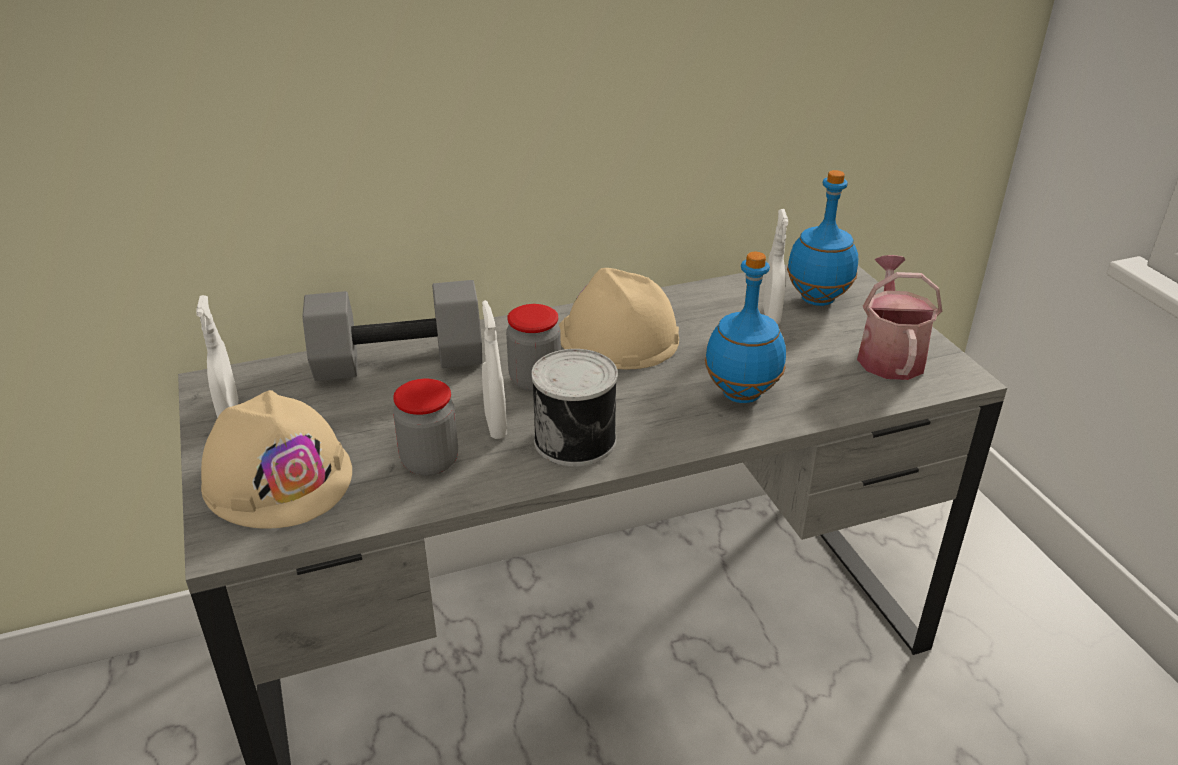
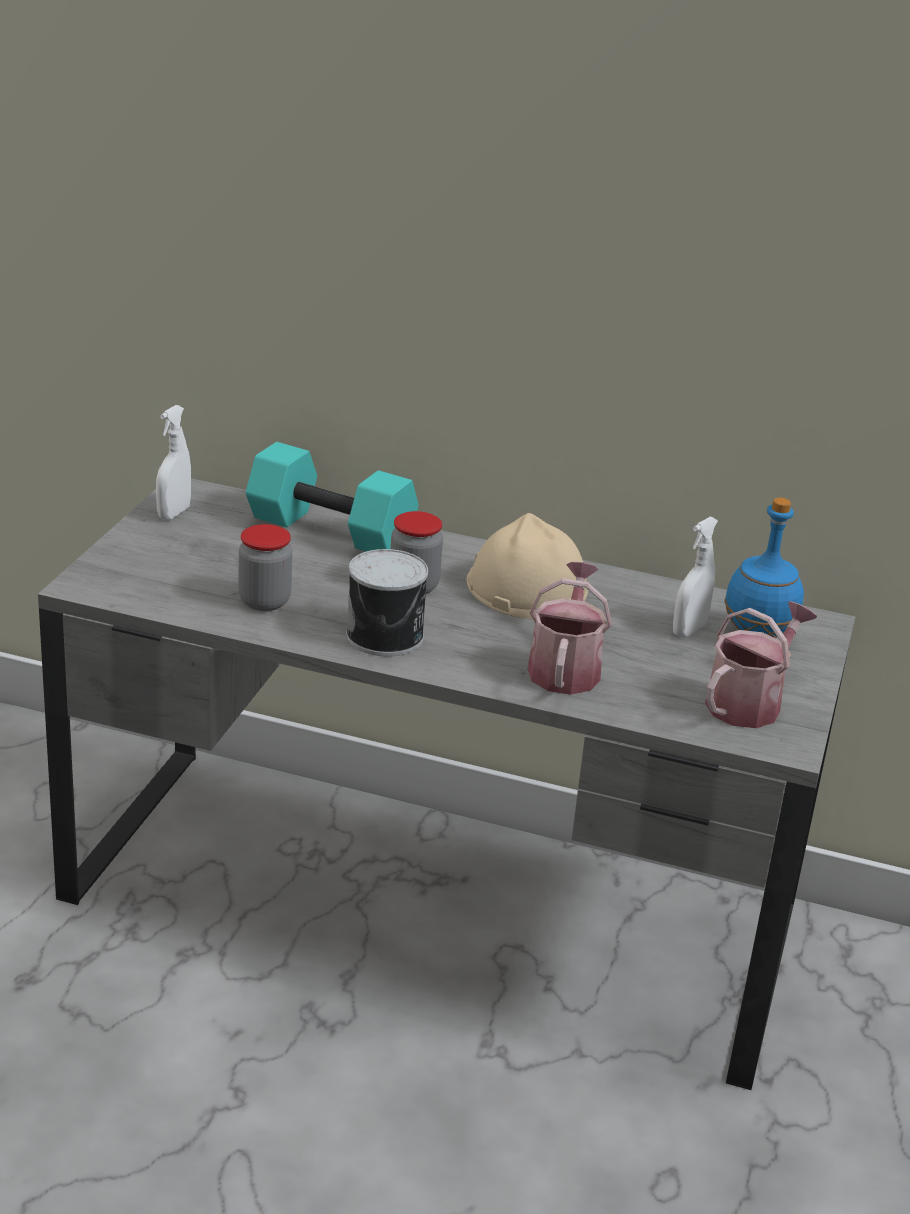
camera: 35 degrees right, 5 degrees down
beige hard hat [201,390,352,529] -> none
grey dumbbell [302,280,482,381] -> turquoise dumbbell [246,442,418,551]
white spray bottle [482,300,507,439] -> none
blue bottle [705,252,786,403] -> watering can [528,562,612,695]

